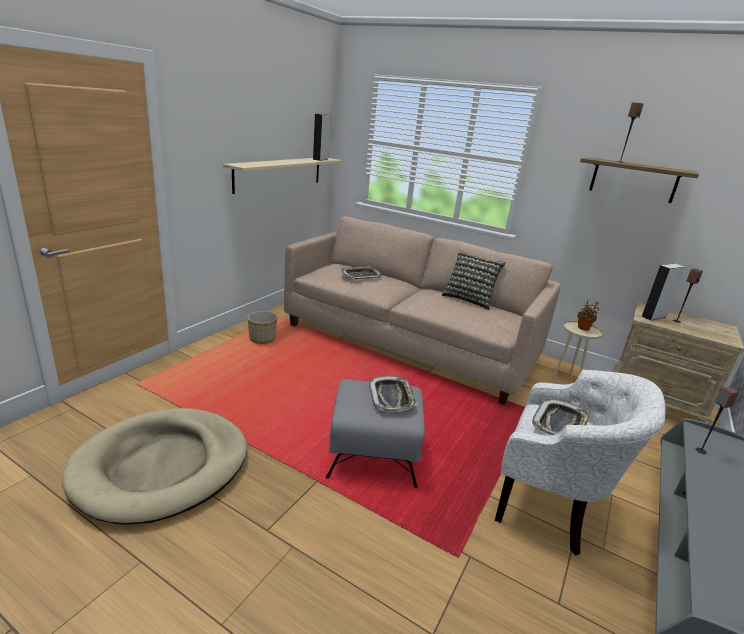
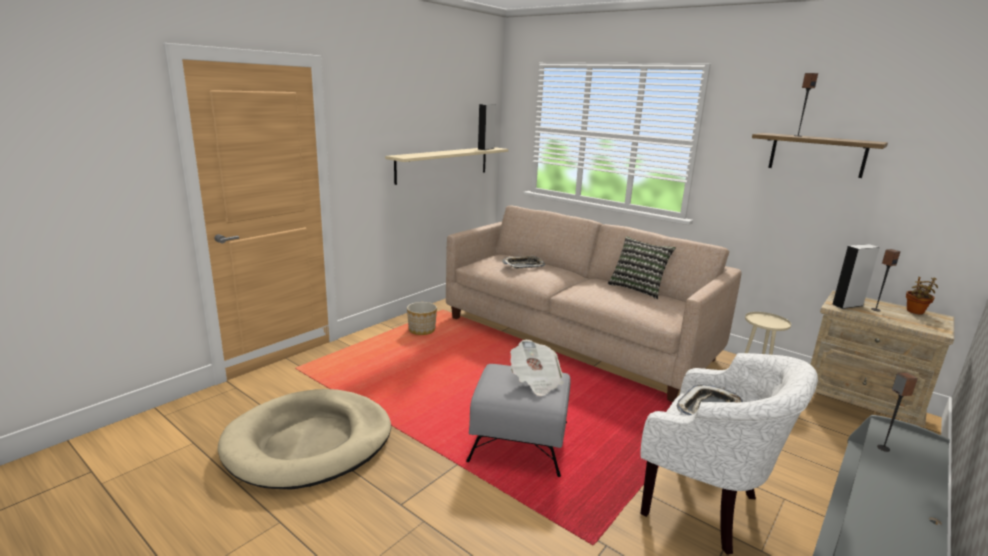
camera: 10 degrees right, 5 degrees down
tray [369,376,417,411] -> newspaper [510,340,564,396]
potted plant [577,301,599,330] -> potted plant moved to [906,277,938,314]

